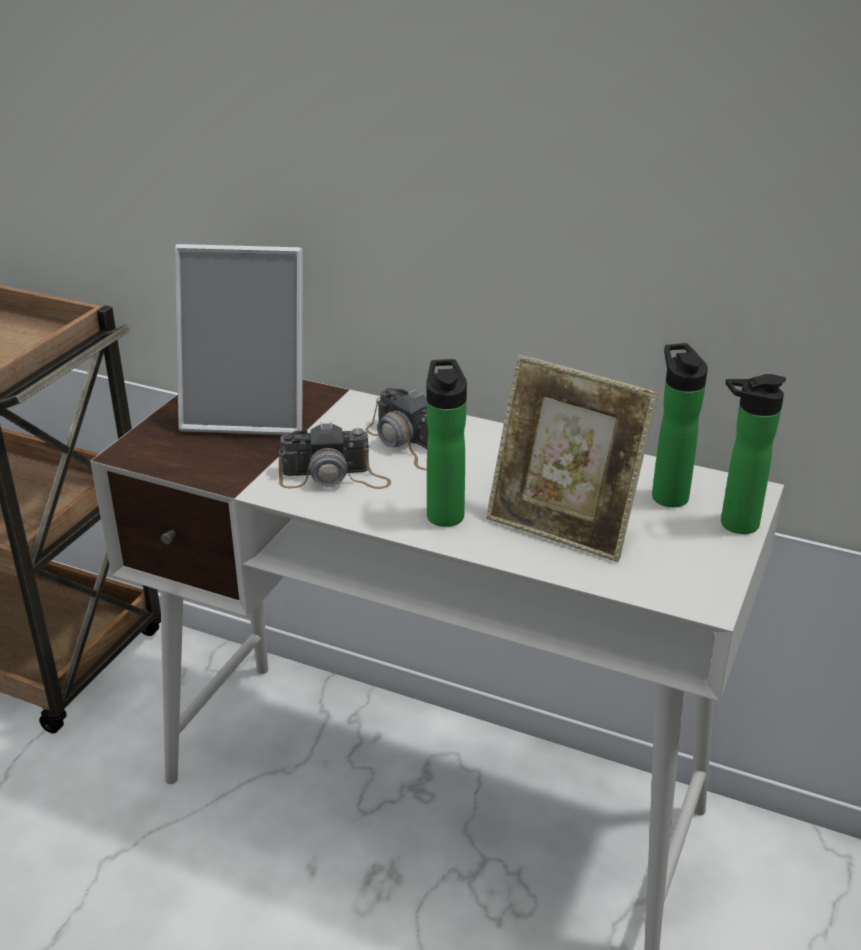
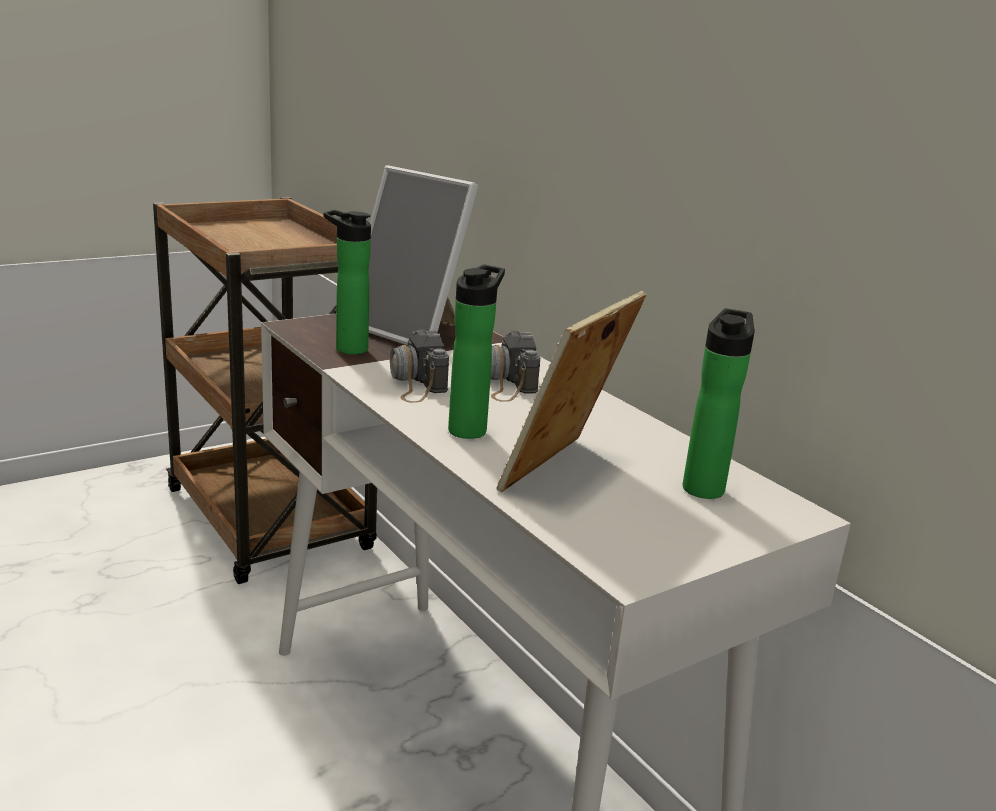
camera: 30 degrees right, 10 degrees down
camera [279,421,391,489] -> camera turned 45 degrees clockwise [390,329,449,403]
picture frame [486,354,659,562] -> picture frame turned 60 degrees clockwise [496,291,646,492]
bottle [721,374,786,534] -> bottle moved to [323,210,371,355]

